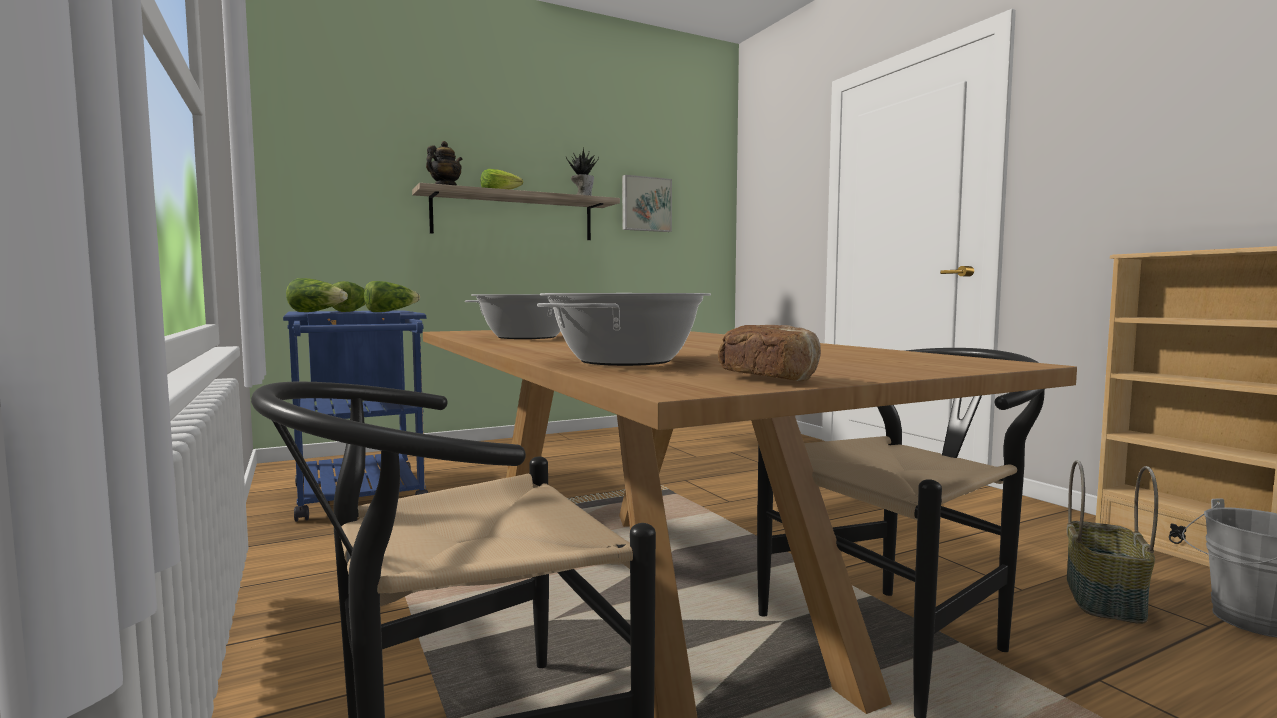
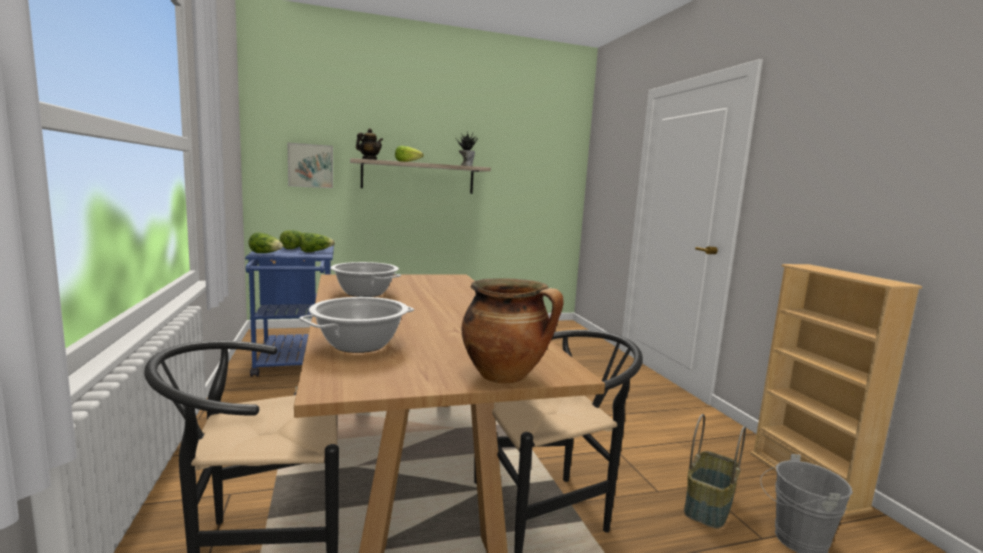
camera: 10 degrees right, 5 degrees up
picture [622,175,672,232] -> picture moved to [288,143,333,188]
bread [718,325,821,381] -> none
none -> cooking pot [462,278,564,384]

